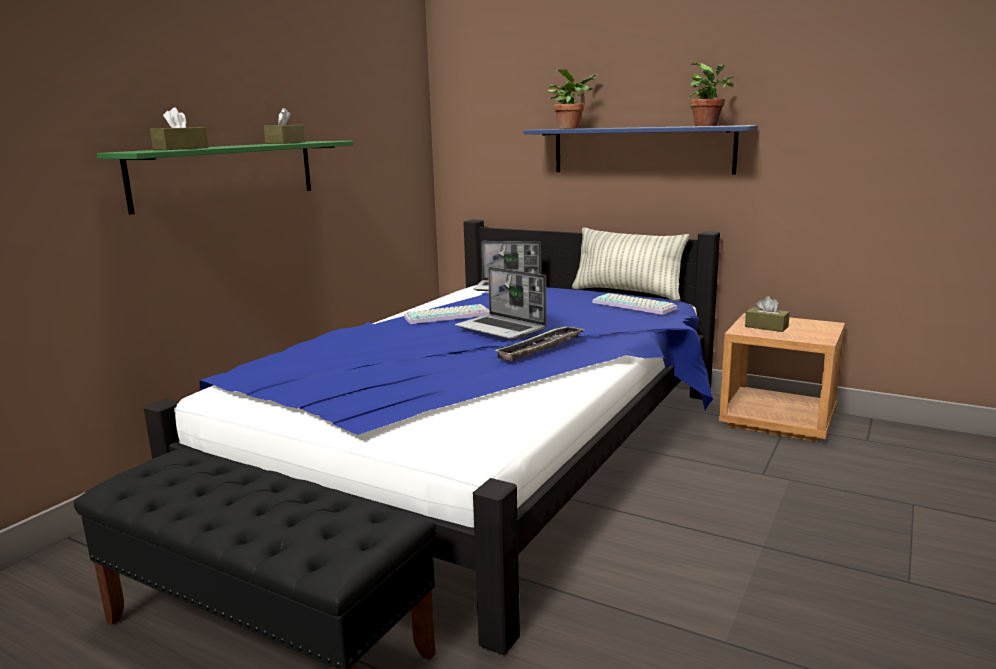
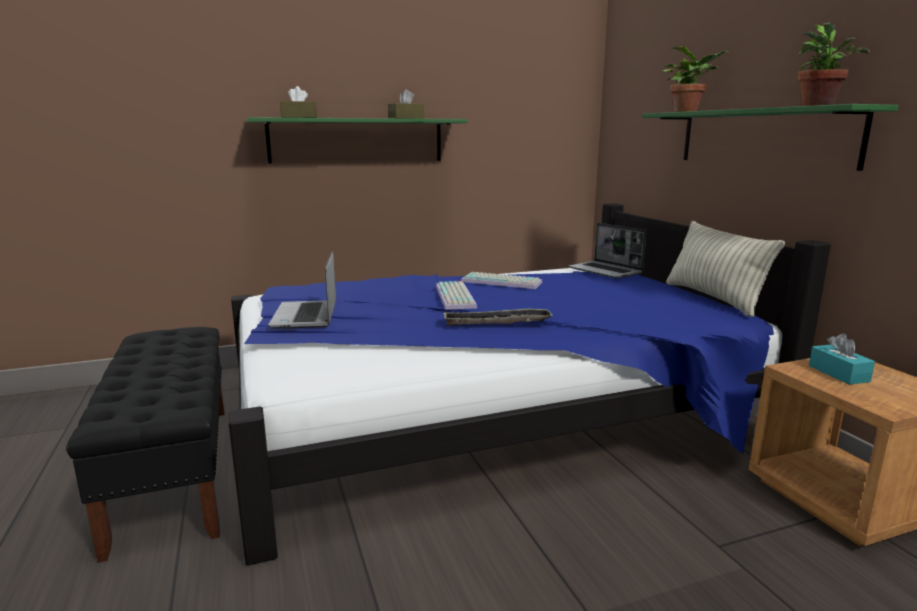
camera: 40 degrees right, 0 degrees up
laptop [455,267,547,339] -> laptop moved to [268,251,336,329]
blue shelf [524,125,758,174] -> green shelf [642,104,898,171]
keyboard [592,293,677,315] -> keyboard moved to [436,281,477,310]
brown tissue box [745,296,790,332] -> turquoise tissue box [809,333,875,385]

